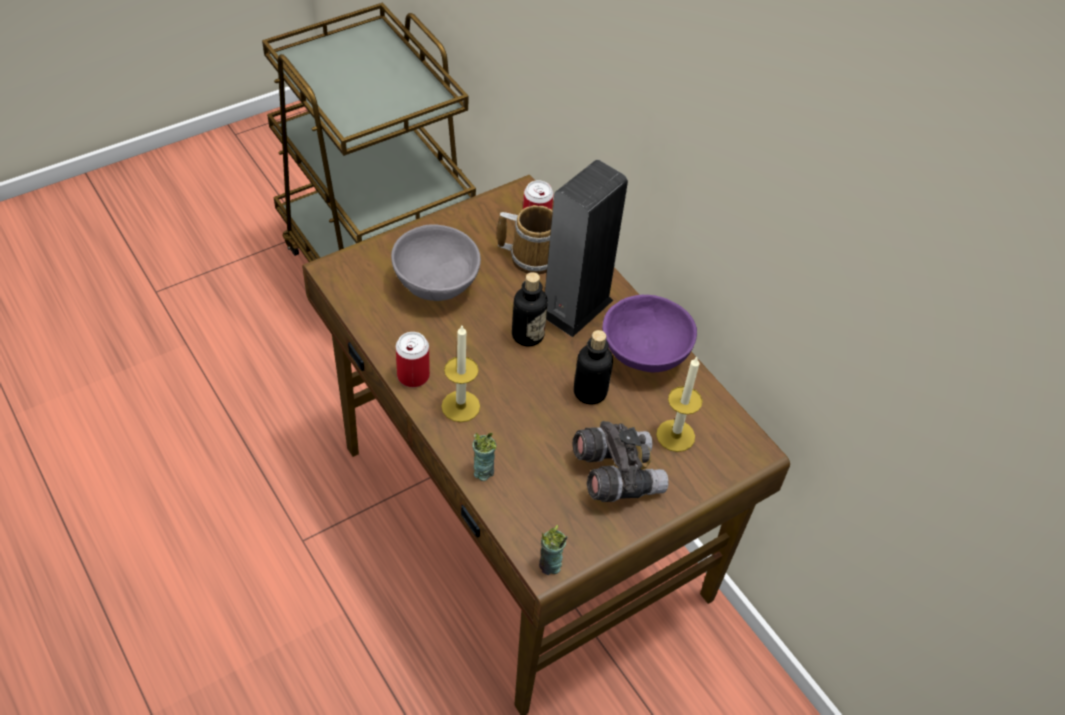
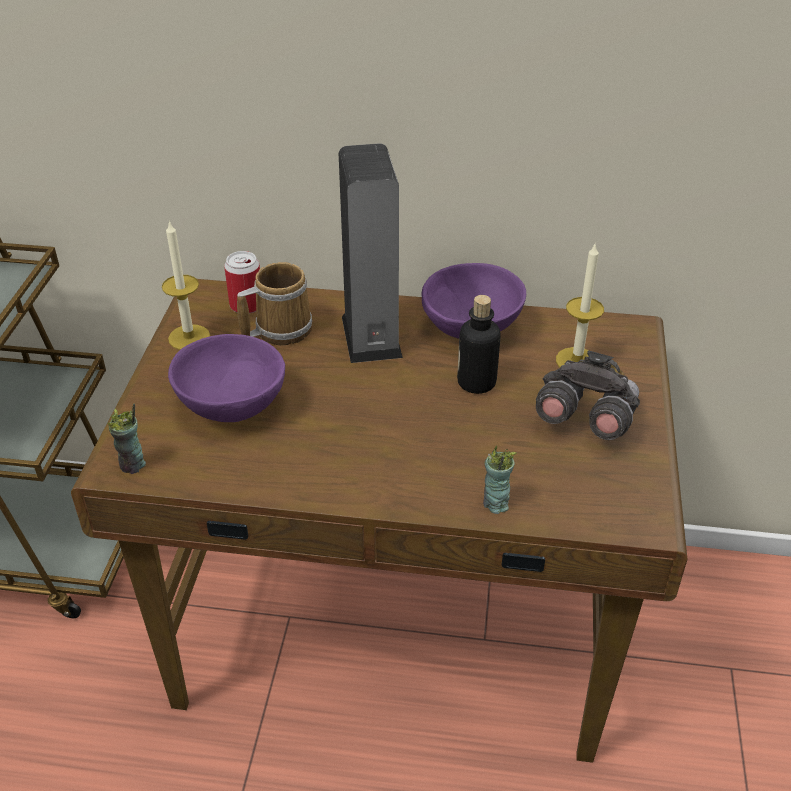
camera: 45 degrees left, 10 degrees down
grey bowl [391,224,481,301] -> purple bowl [168,334,285,422]
can [396,332,430,387] -> none
candle [441,326,480,422] -> candle moved to [162,220,210,350]
bottle [512,272,548,347] -> none
cup [539,525,568,575] -> cup moved to [107,403,146,474]

